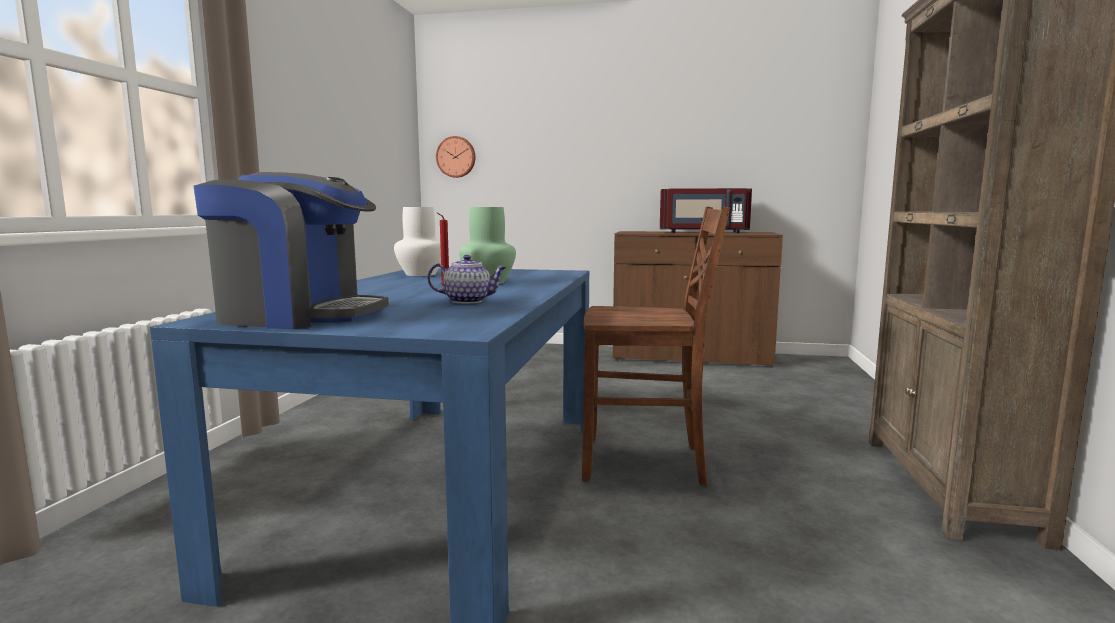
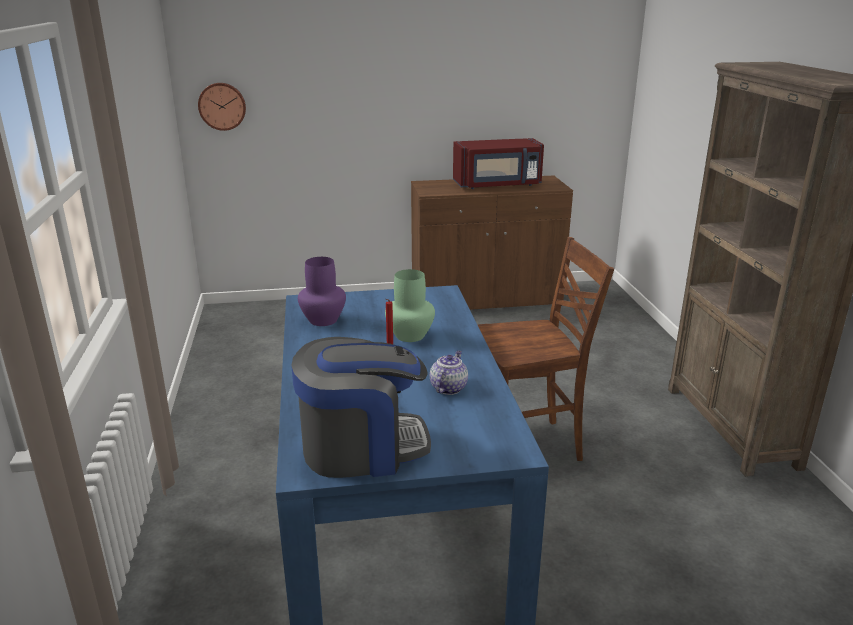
camera: 20 degrees left, 15 degrees up
white vase [394,207,441,276] -> purple vase [298,257,346,326]
teapot [428,255,507,303] -> teapot turned 45 degrees counterclockwise [430,350,468,395]

